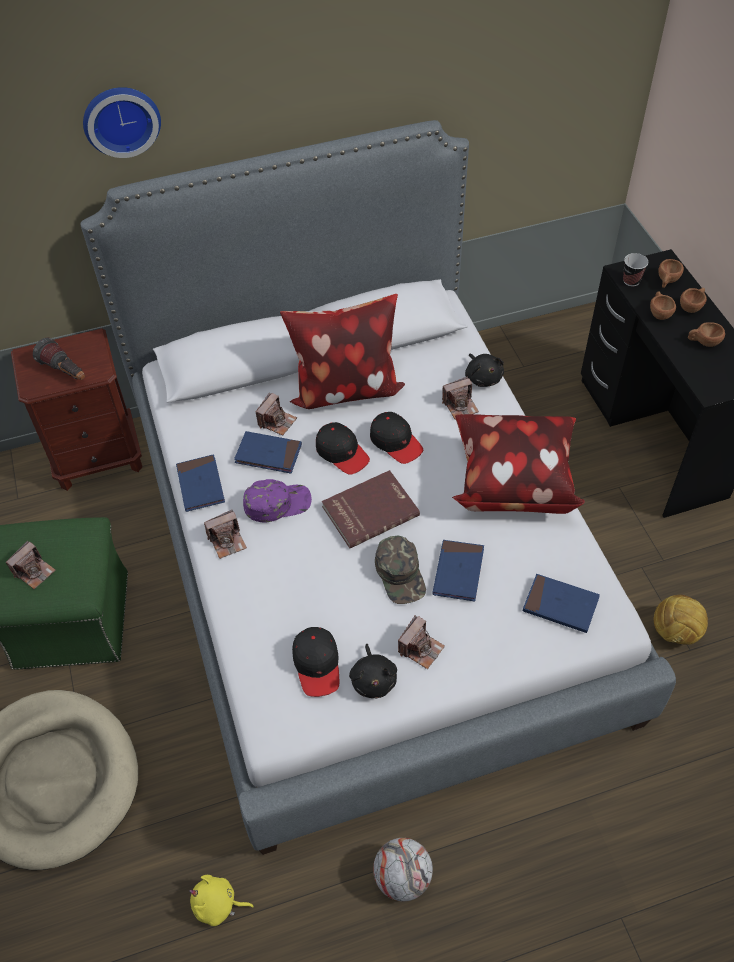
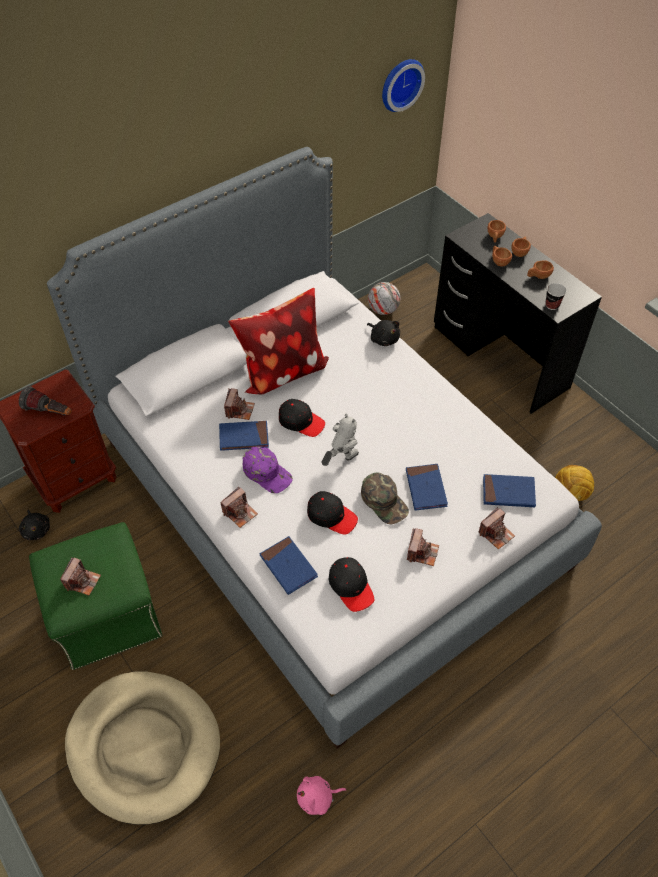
camera: 20 degrees left, 0 degrees up
wall clock [83,87,161,158] -> wall clock moved to [382,59,425,112]
blue book [176,454,225,512] -> blue book moved to [260,536,318,595]
yellow plush toy [189,875,254,926] -> pink plush toy [297,776,347,815]
purple cap [243,479,312,522] -> purple cap turned 75 degrees clockwise [243,447,293,493]
red book [322,470,420,548] -> toy robot [322,414,359,466]
black plush toy [349,644,397,699] -> black plush toy moved to [19,510,50,540]
black cap [370,412,423,464] -> black cap moved to [307,491,358,535]
football [373,838,433,901] -> football moved to [368,282,400,315]
camera [442,377,479,420] -> camera moved to [479,507,515,550]
pillow [452,414,585,514] -> none
cup [623,253,648,286] -> cup moved to [545,283,567,310]

